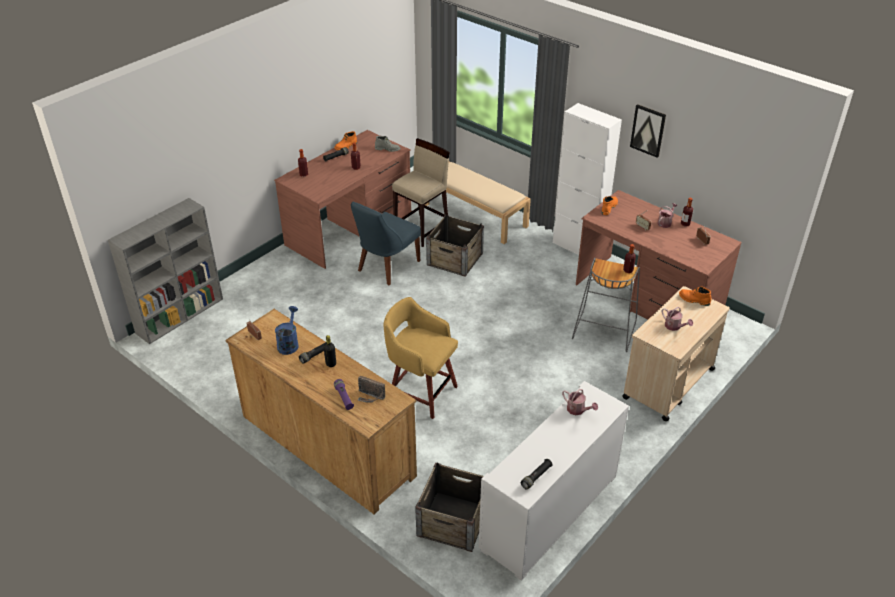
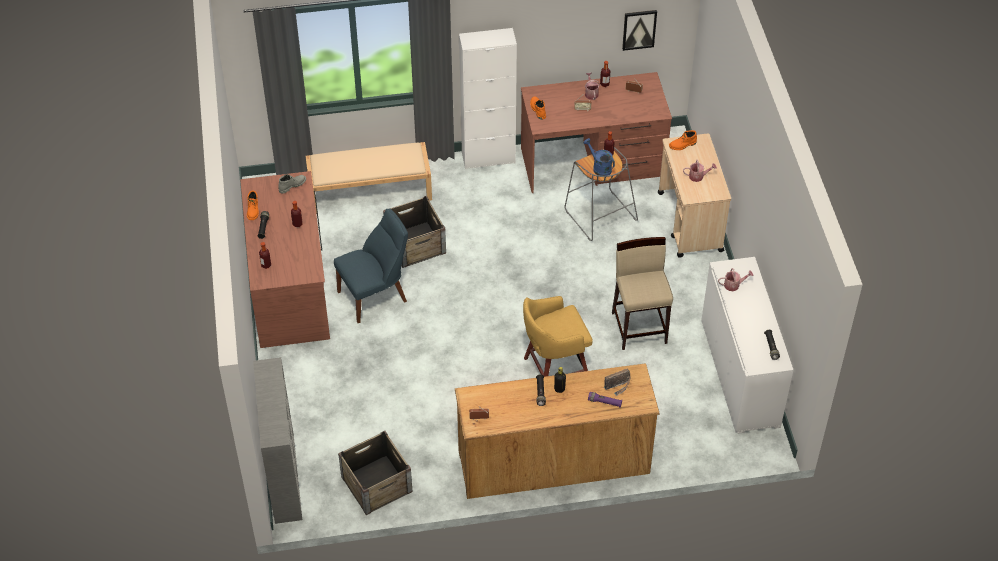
camera: 50 degrees left, 10 degrees up
blue watering can [275,306,299,355] -> blue watering can moved to [583,138,615,176]
blue chair [351,202,421,285] -> blue chair turned 105 degrees counterclockwise [334,209,408,323]
beige stool [392,138,450,247] -> beige stool moved to [612,237,673,350]
crate [415,463,484,552] -> crate moved to [338,431,413,515]
picture [630,104,666,158] -> picture moved to [622,10,657,51]

